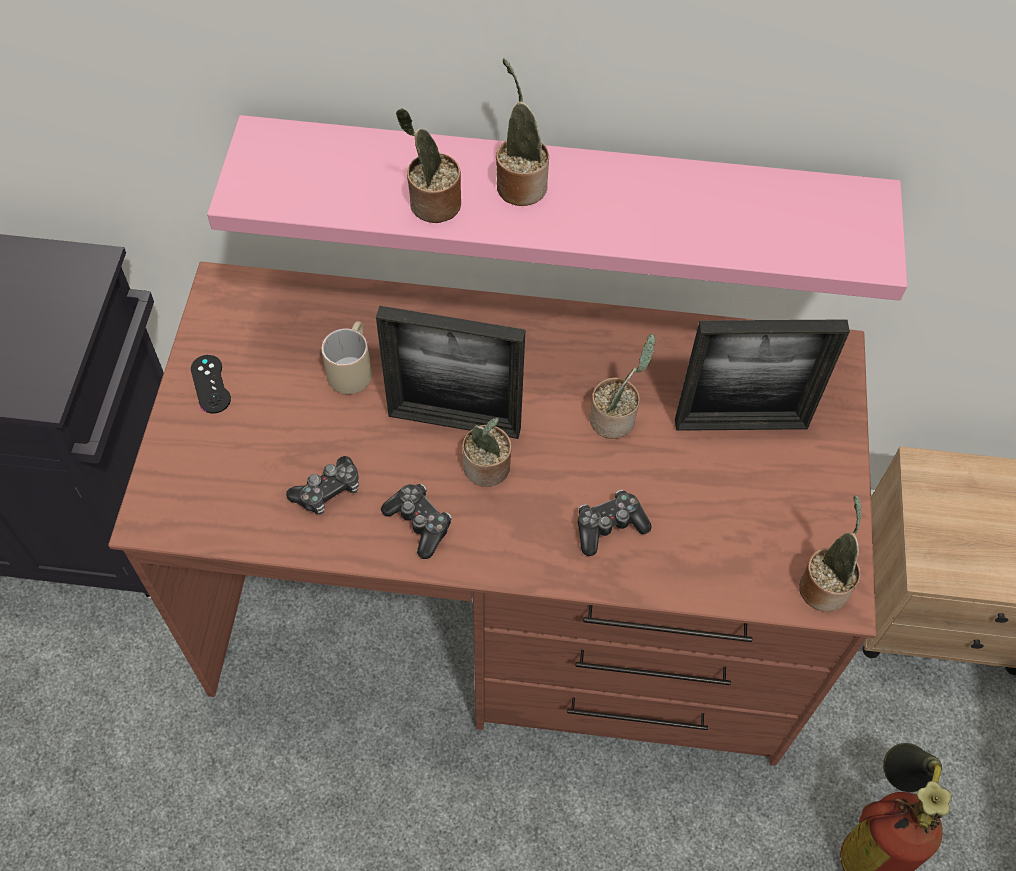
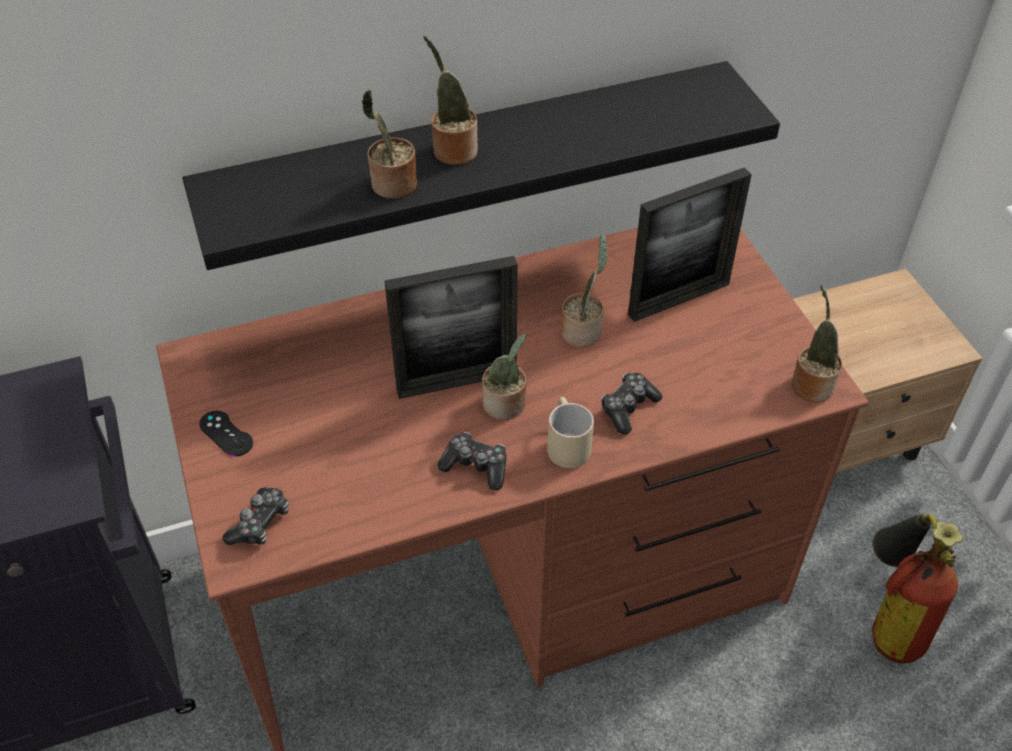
camera: 25 degrees left, 10 degrees down
pink shelf [207,115,907,301] -> black shelf [182,61,780,270]
game controller [286,456,359,515] -> game controller moved to [222,487,289,545]
beige mug [321,321,372,394] -> beige mug moved to [547,397,594,468]

